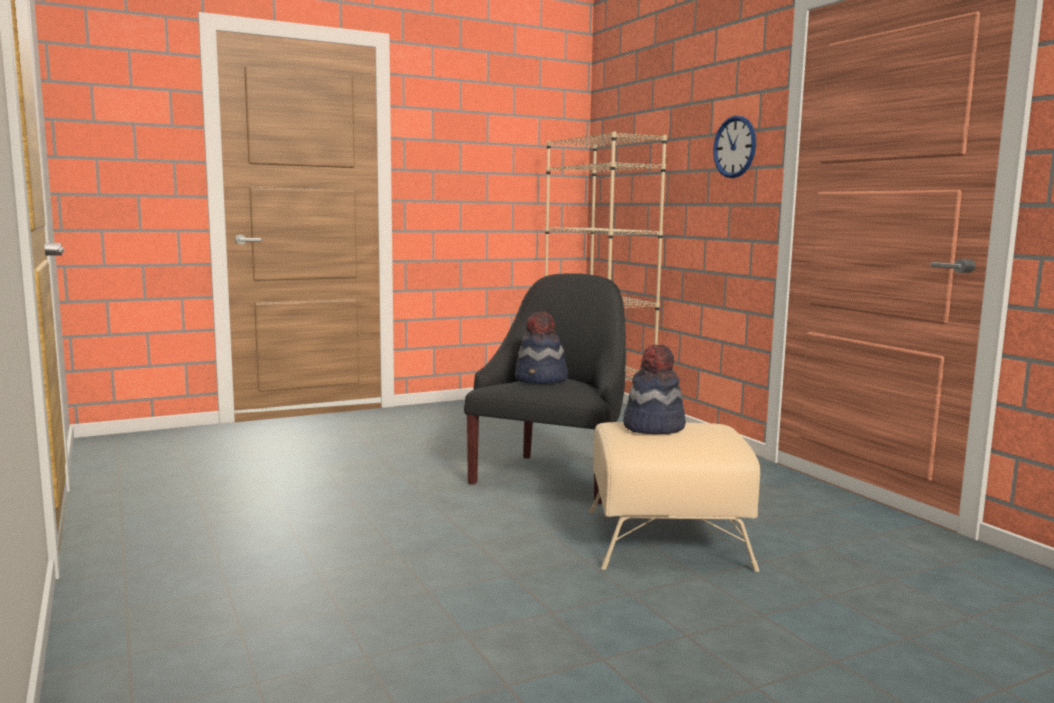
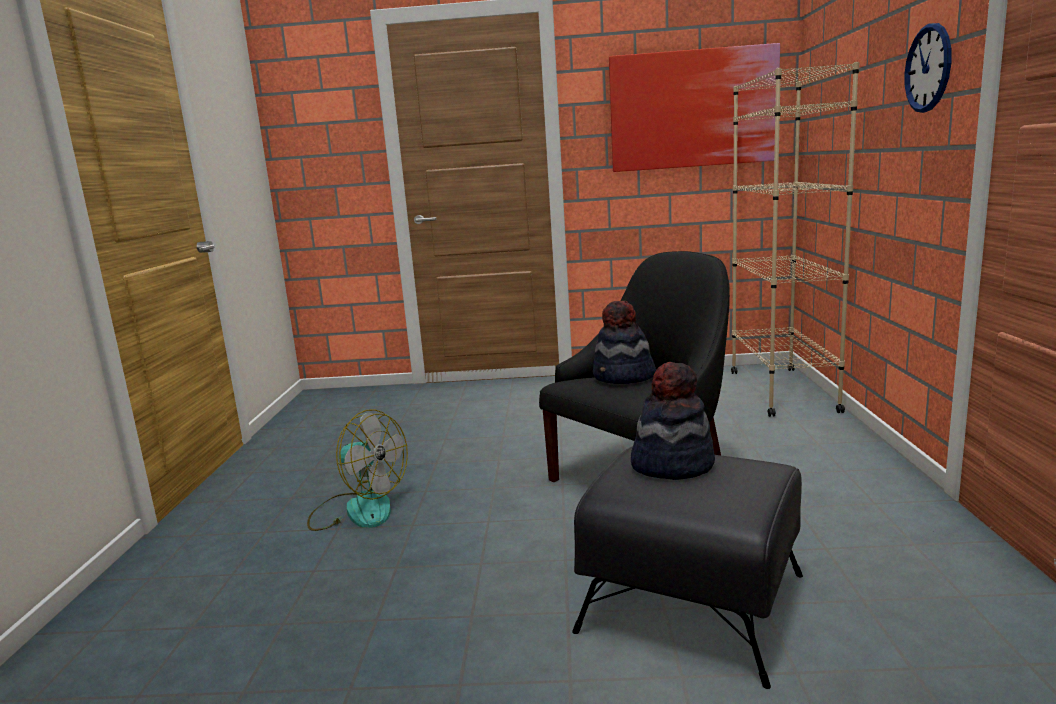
camera: 30 degrees right, 5 degrees up
beige ottoman [589,422,760,572] -> black ottoman [572,446,803,689]
none -> fan [307,409,408,531]
none -> picture [609,43,780,172]

